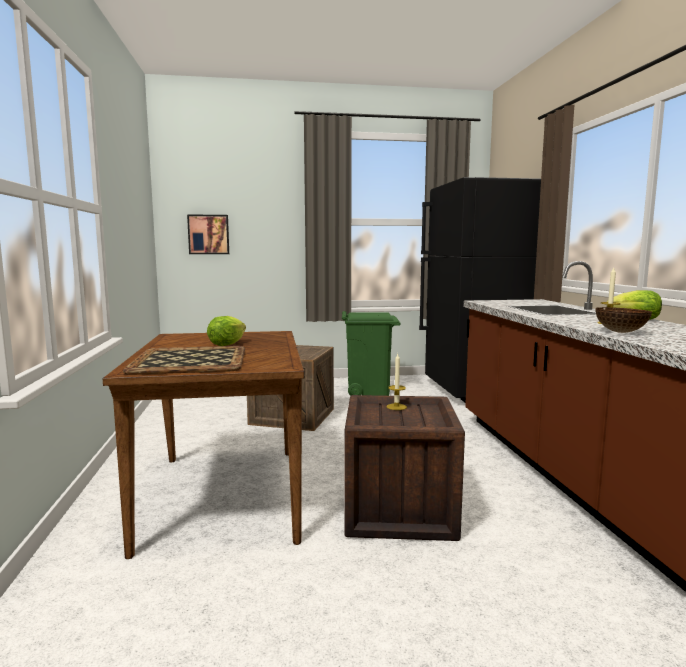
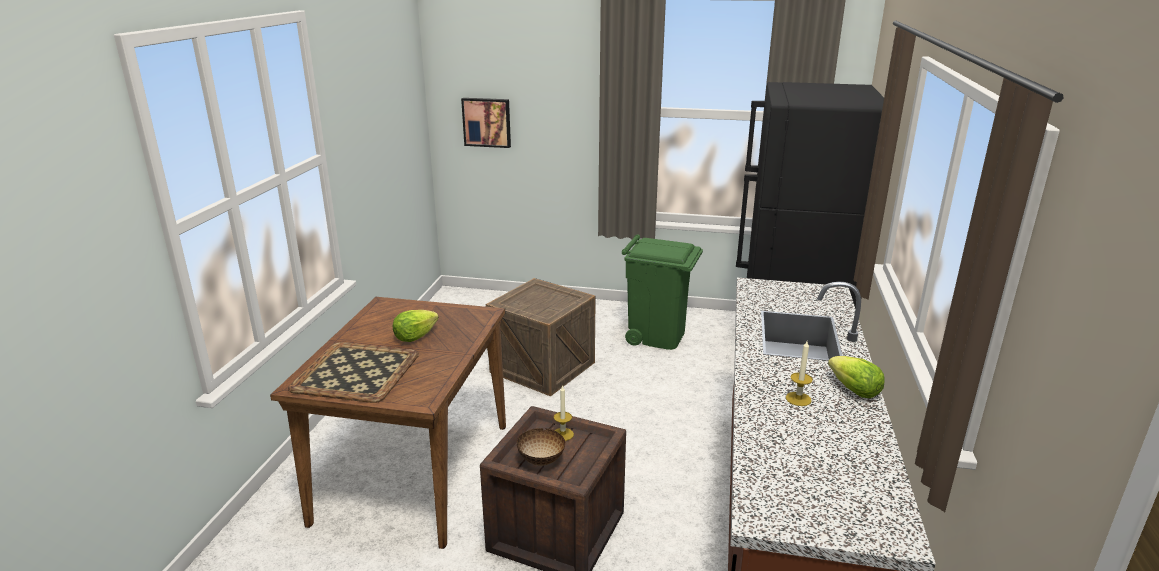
camera: 20 degrees right, 15 degrees up
bowl [595,307,652,333] -> bowl moved to [517,428,566,466]

